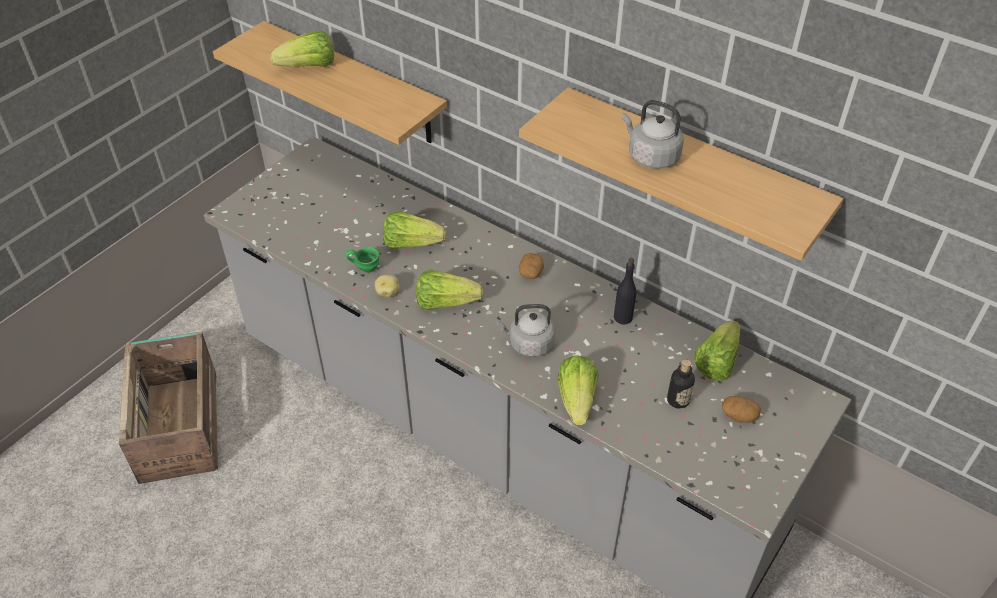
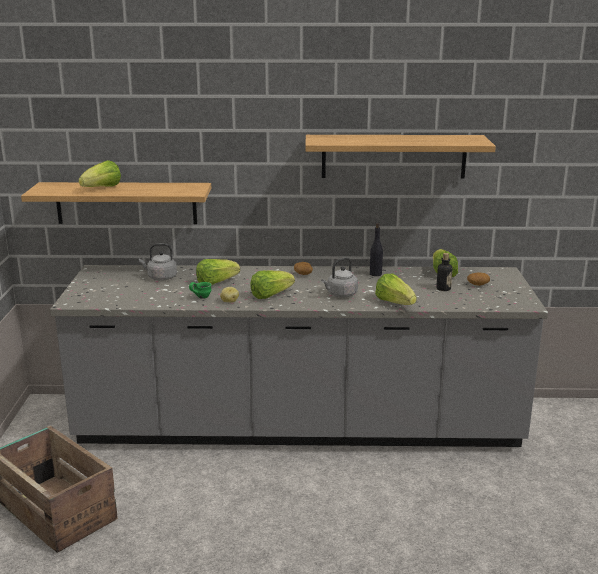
camera: 35 degrees left, 25 degrees down
grey kettle [622,100,684,169] -> grey kettle moved to [139,243,177,281]

